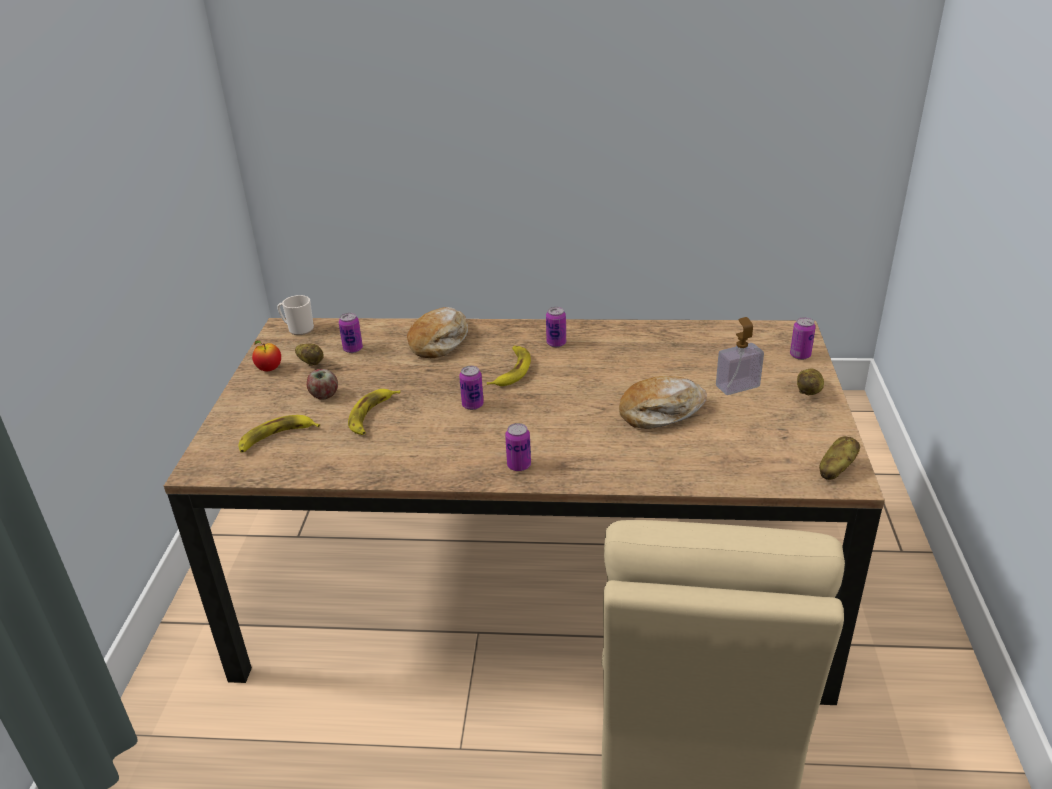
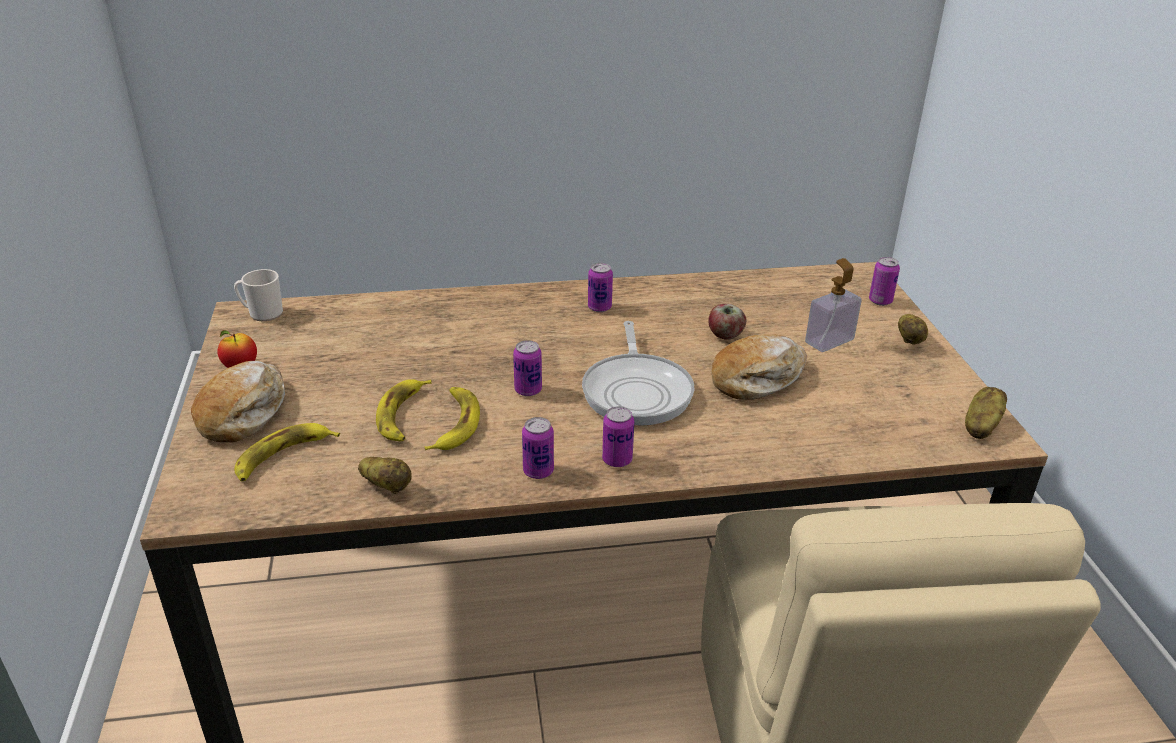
camera: 15 degrees left, 0 degrees up
potato [295,343,324,366] -> potato moved to [358,457,412,494]
apple [307,369,338,400] -> apple moved to [708,304,746,340]
can [339,313,363,353] -> can moved to [522,417,554,479]
bread [407,307,468,358] -> bread moved to [191,361,285,443]
banana [487,346,531,386] -> banana moved to [425,387,480,450]
none -> frying pan [582,321,694,426]

